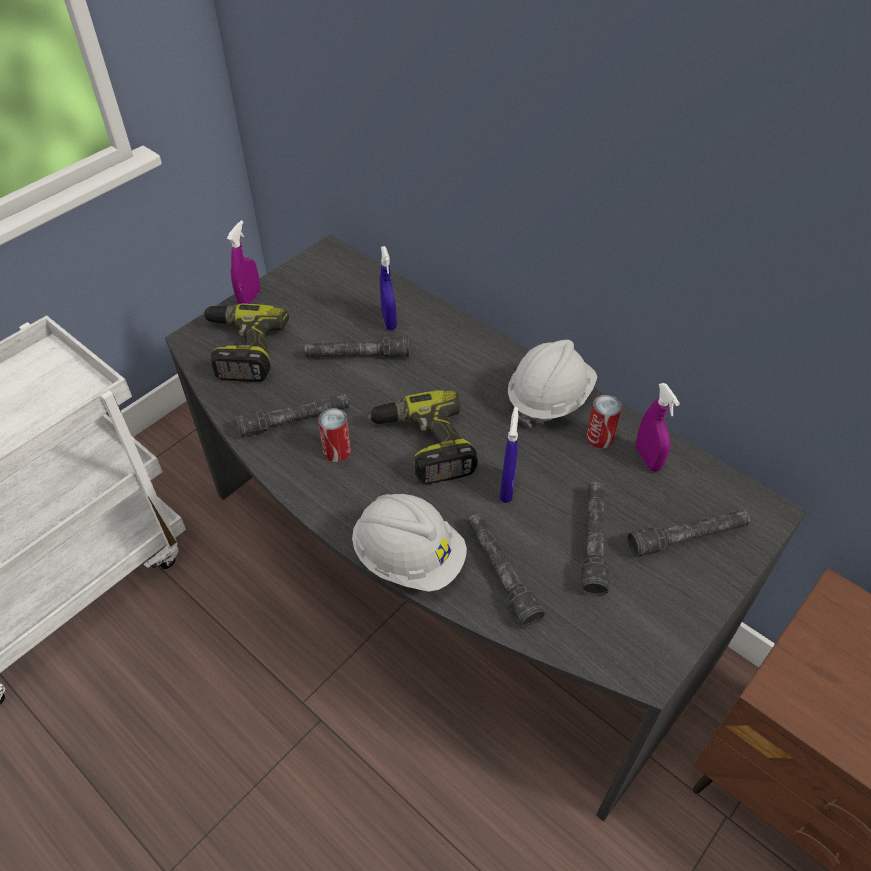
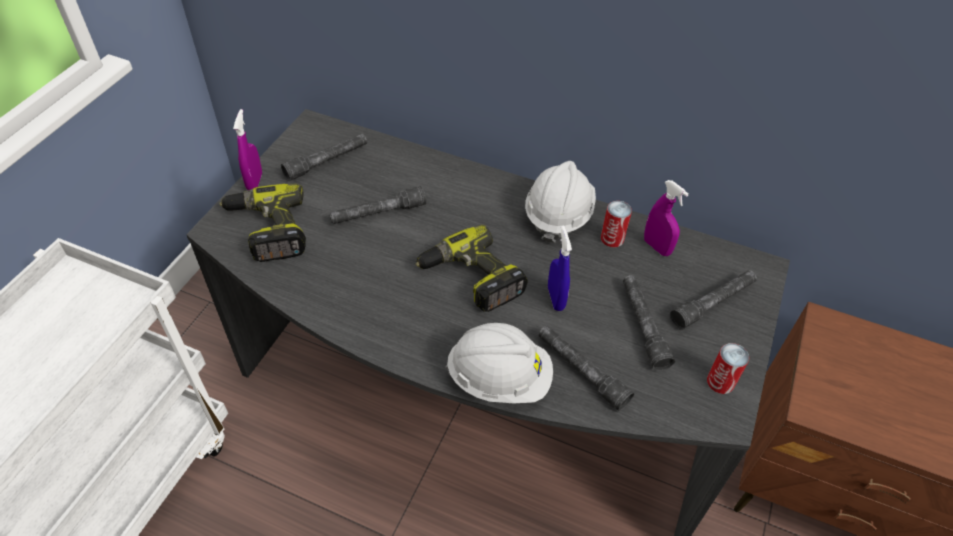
camera: 20 degrees left, 0 degrees up
grey flashlight [236,394,350,438] -> grey flashlight moved to [281,134,367,181]
can [318,408,351,462] -> can moved to [707,343,749,394]
blue spray bottle [380,246,397,330] -> none

